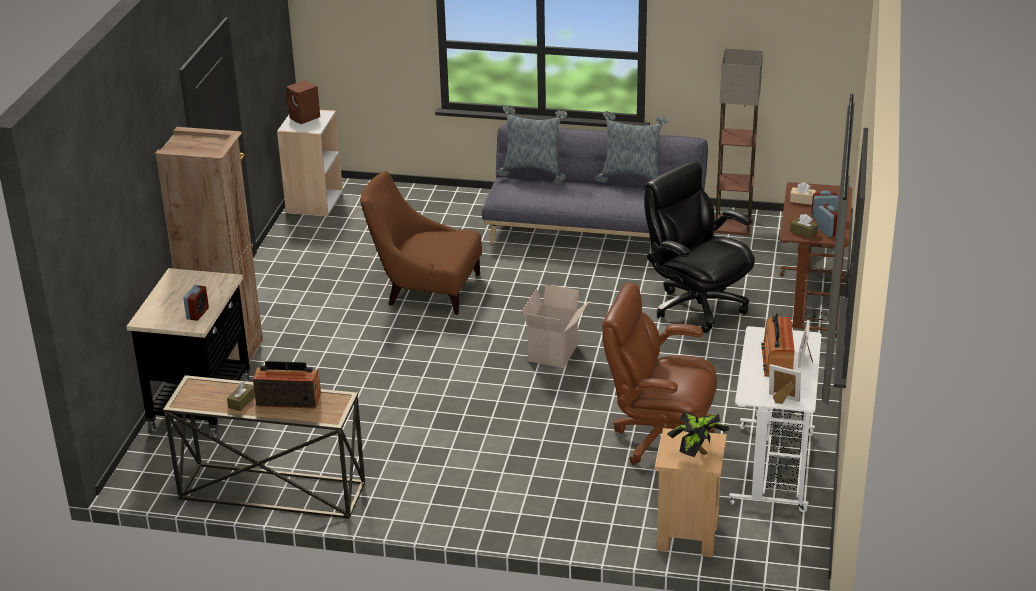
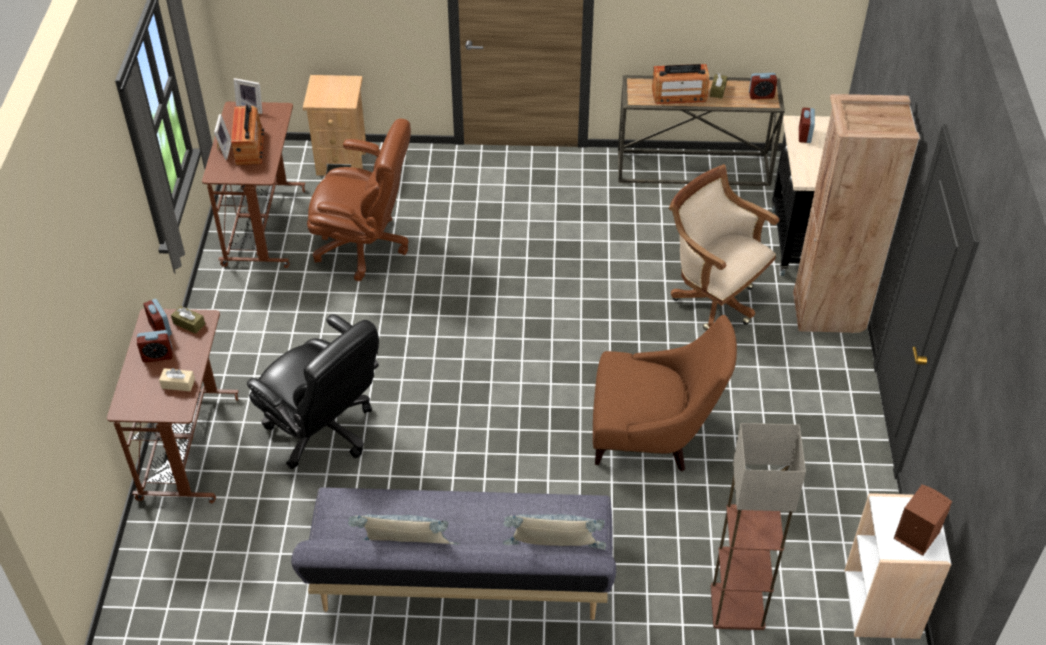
camera: 170 degrees right, 15 degrees up
cardboard box [522,284,589,368] -> none
potted plant [667,412,729,457] -> none
floor lamp [714,48,763,236] -> floor lamp moved to [711,423,806,630]
white desk [729,326,821,512] -> brown desk [202,102,305,268]
none -> office chair [669,164,779,330]
none -> alarm clock [749,73,777,99]

